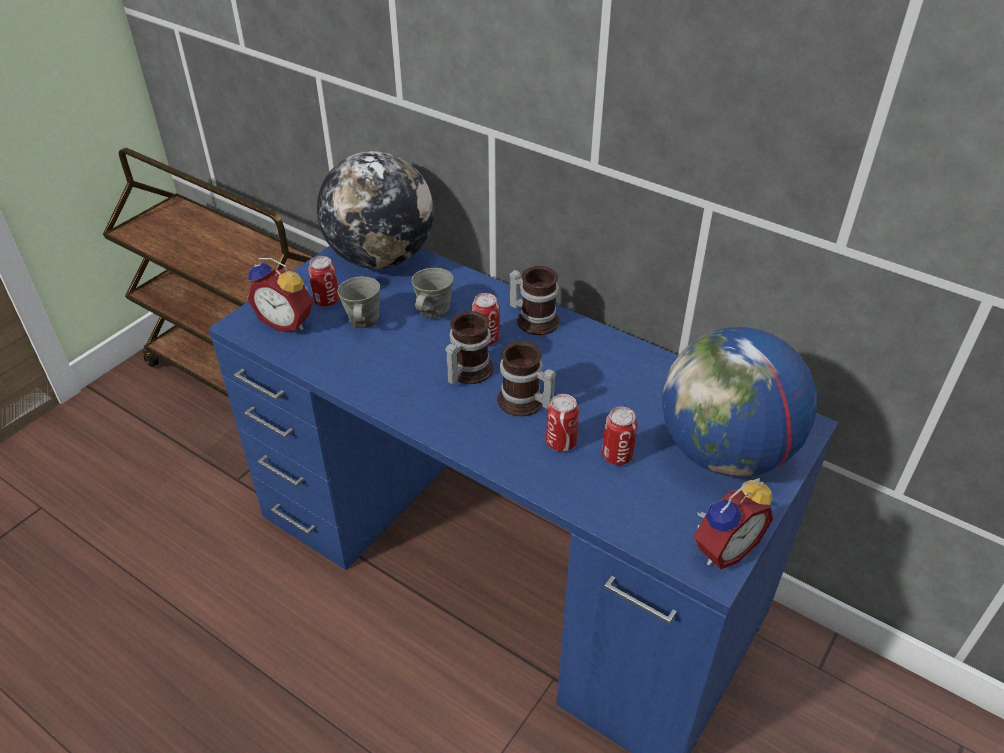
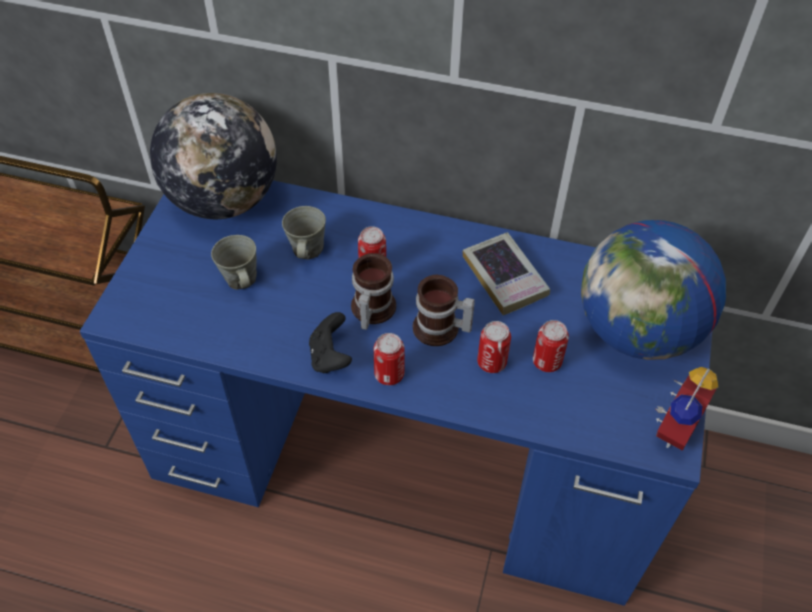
camera: 20 degrees left, 10 degrees up
alarm clock [248,258,313,332] -> none
can [308,256,340,307] -> can moved to [374,333,405,385]
mug [510,266,559,335] -> none
none -> black game controller [309,312,352,374]
none -> book [463,232,550,315]

